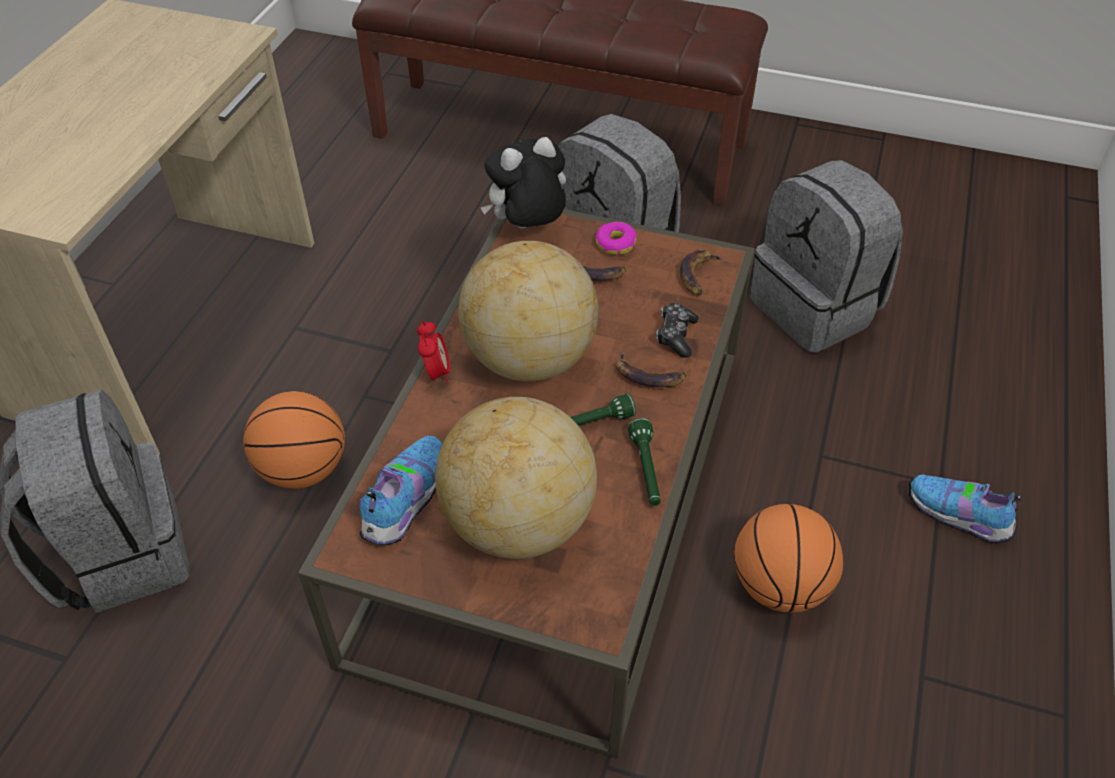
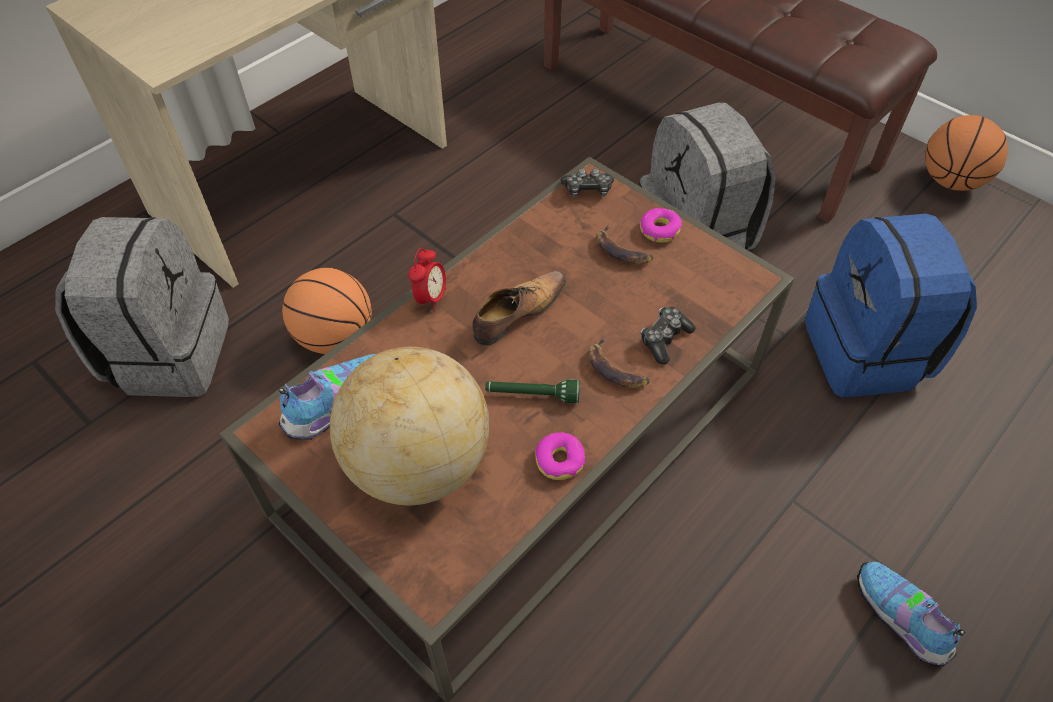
camera: 25 degrees right, 5 degrees up
globe [458,241,599,381] -> shoe [472,271,567,346]
plush toy [481,137,566,229] -> game controller [561,168,614,197]
green flashlight [628,418,661,506] -> donut [535,432,585,480]
banana [680,249,724,295] -> none
basketball [734,504,843,613] -> basketball moved to [925,115,1008,191]
grey backpack [750,160,903,353] -> blue backpack [805,214,977,397]

